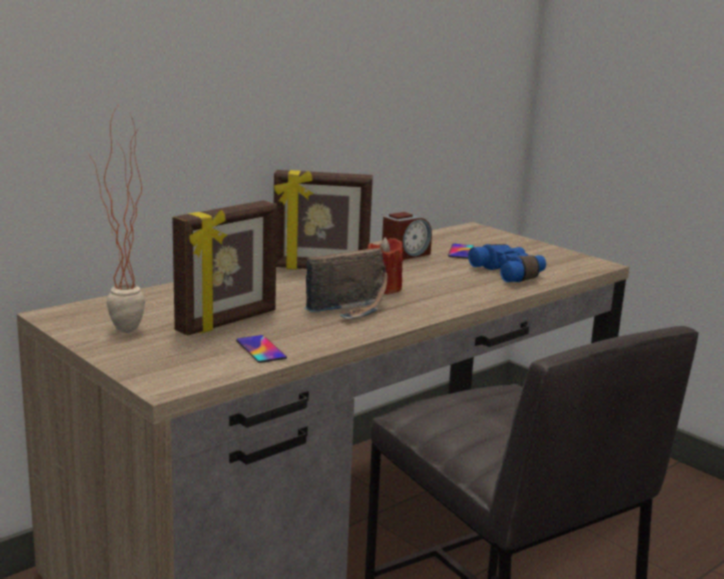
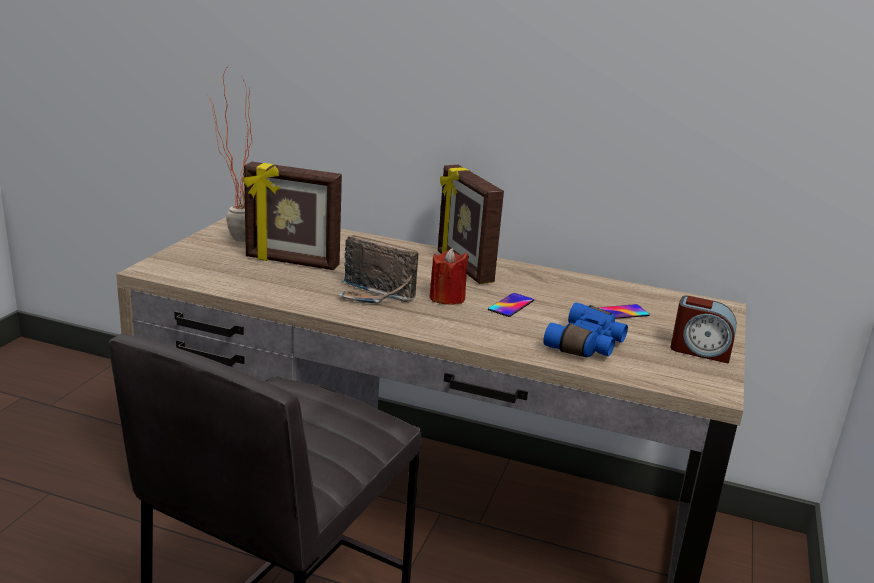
camera: 60 degrees right, 5 degrees up
phone [236,335,287,363] -> phone moved to [488,293,534,317]
alarm clock [382,212,432,260] -> alarm clock moved to [670,296,737,364]

